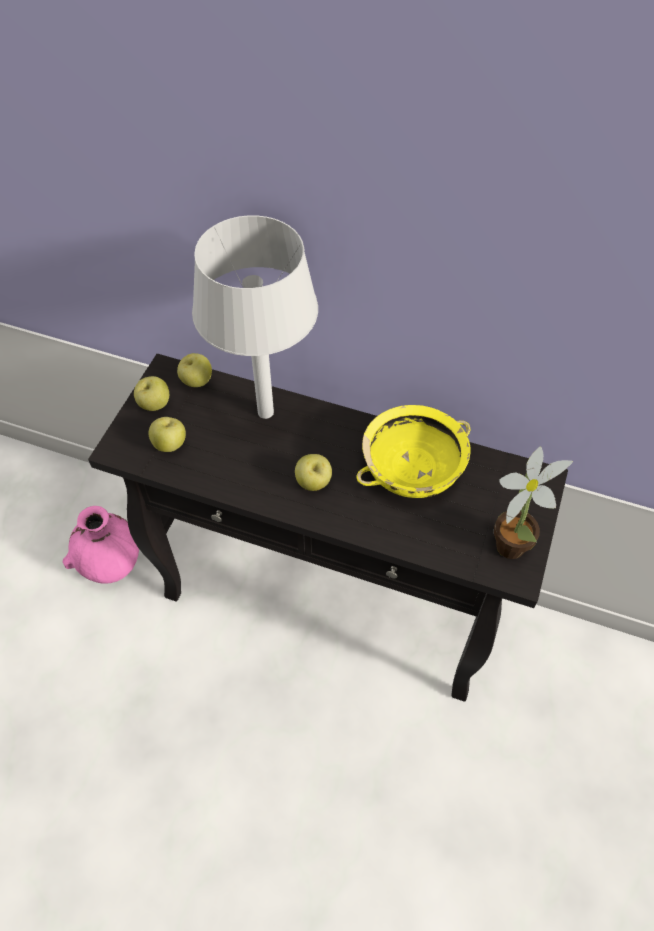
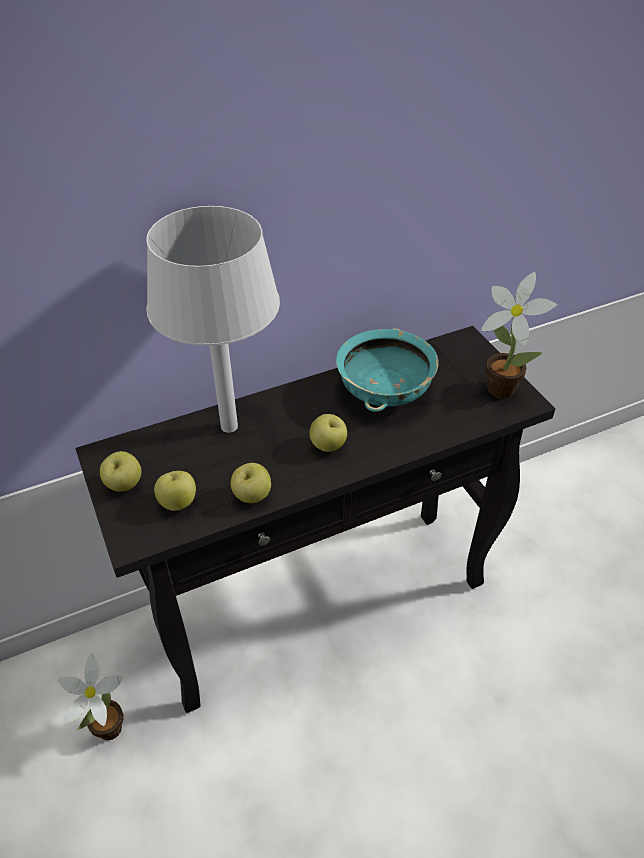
camera: 45 degrees left, 10 degrees down
pink vase [63,506,139,583] -> potted plant [57,654,124,740]
apple [177,353,212,387] -> apple moved to [231,463,271,503]
yellow bowl [357,405,470,498] -> turquoise bowl [336,328,439,412]

